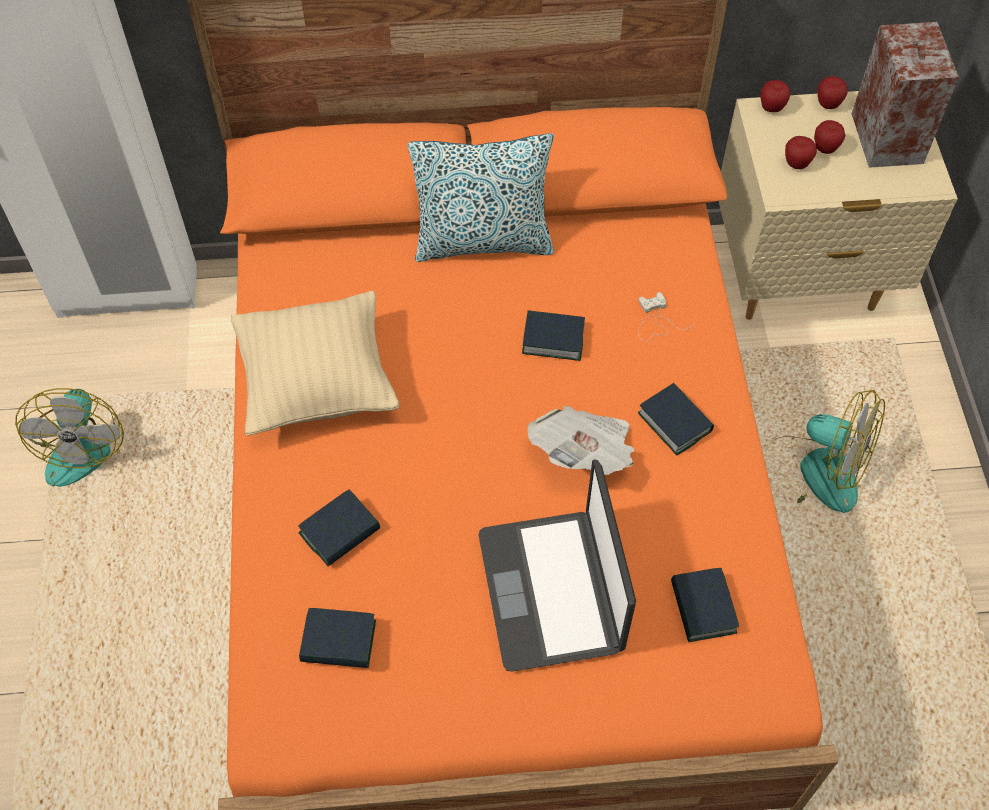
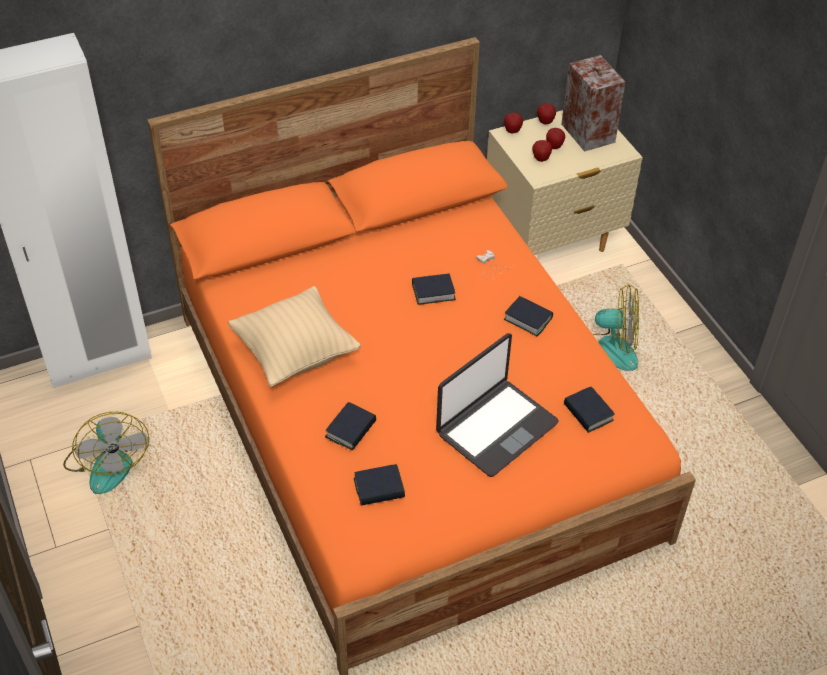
camera: 20 degrees left, 10 degrees down
pillow [408,133,554,262] -> none
laptop [479,459,636,672] -> laptop turned 105 degrees counterclockwise [436,333,559,477]
newspaper [527,405,634,475] -> none

